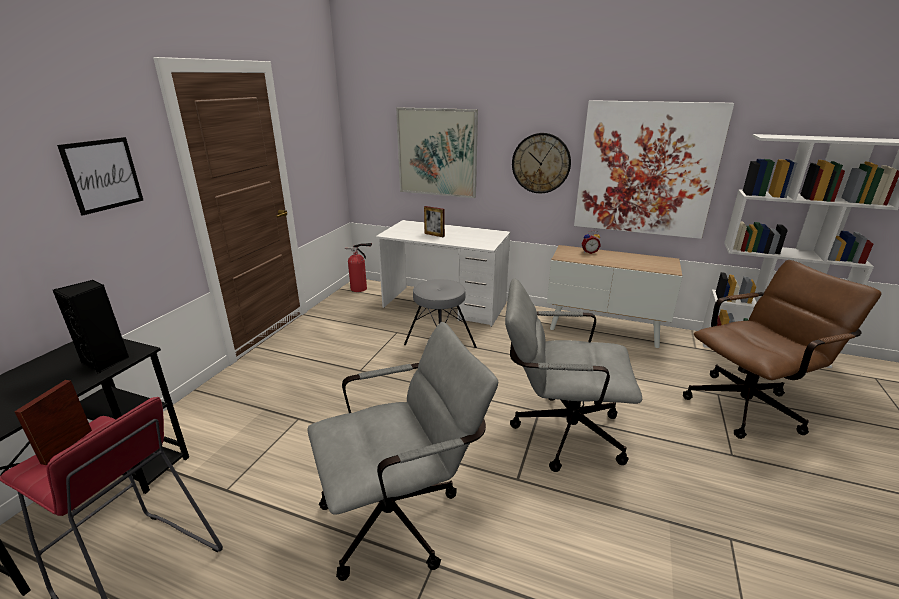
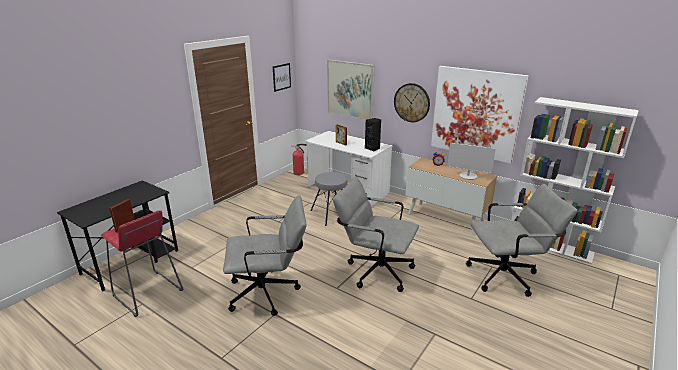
camera: 15 degrees right, 0 degrees up
black speaker [53,280,129,374] -> black speaker moved to [365,118,381,152]
picture [57,137,144,215] -> picture moved to [273,63,291,92]
brown office chair [683,260,882,439] -> grey office chair [466,184,578,297]
none -> monitor [447,143,496,180]

